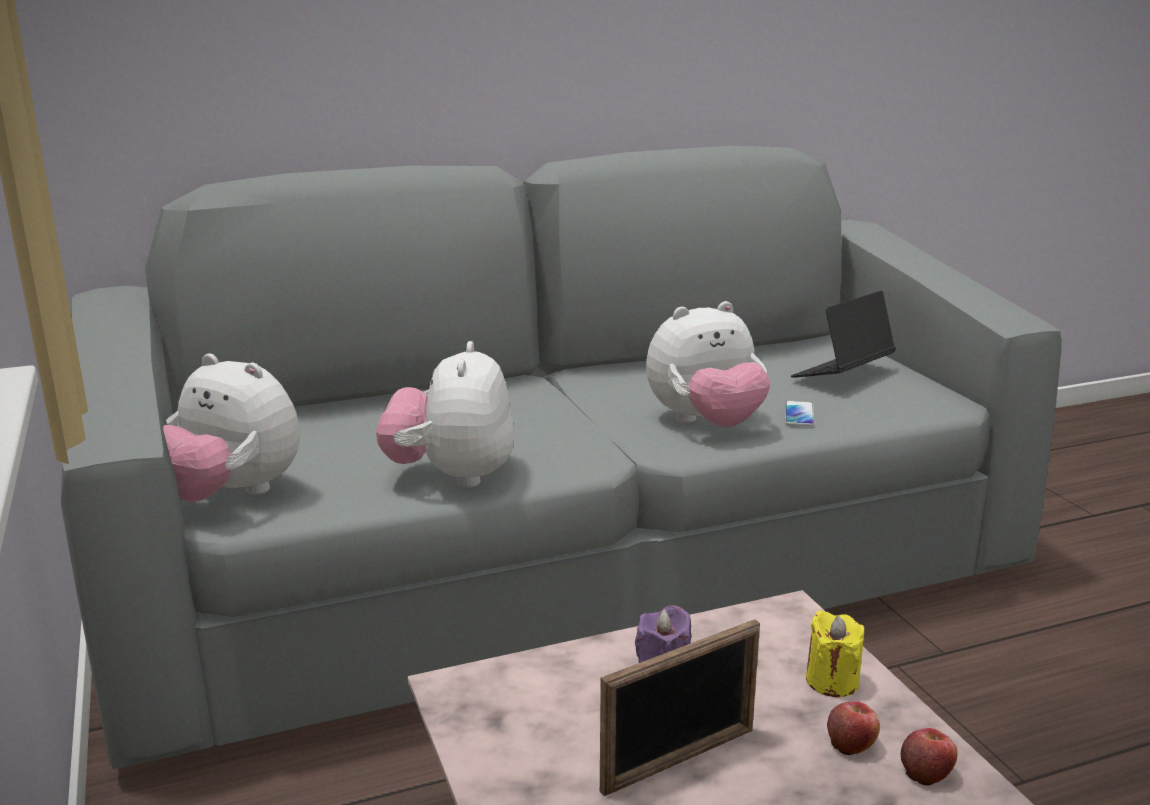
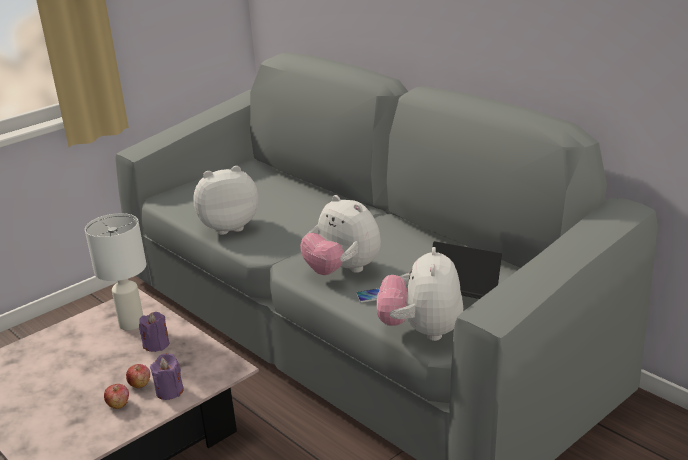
camera: 70 degrees right, 5 degrees up
plush toy [163,353,300,502] -> plush toy moved to [377,247,463,341]
picture frame [600,619,760,796] -> none
yellow candle [806,610,864,697] -> purple candle [150,353,184,400]
apple [901,728,958,785] -> apple moved to [126,364,150,388]
none -> white table lamp [85,213,146,330]

